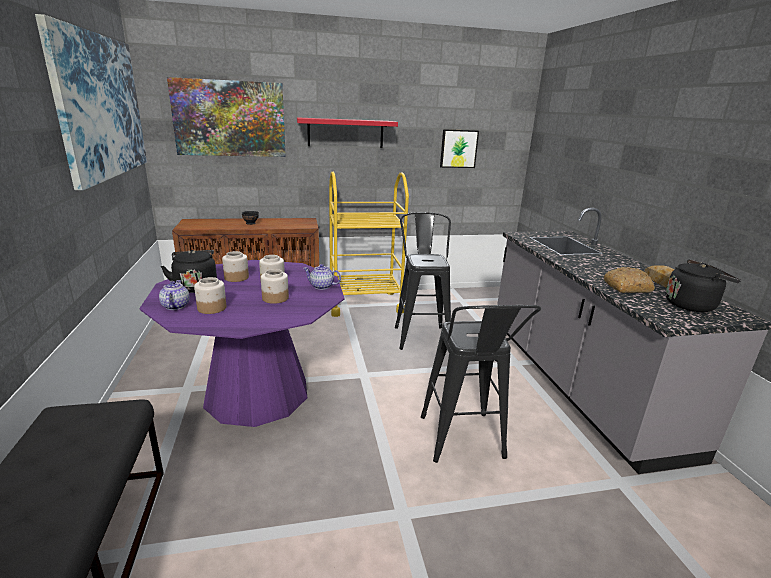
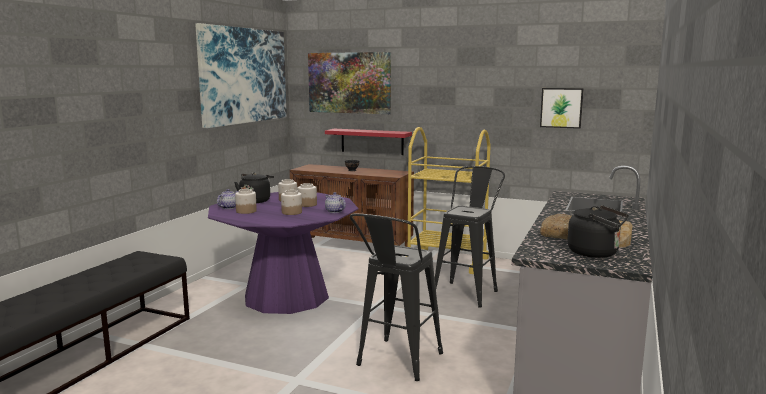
camera: 35 degrees right, 10 degrees down
red shelf [297,117,398,148] -> red shelf moved to [325,129,412,155]

